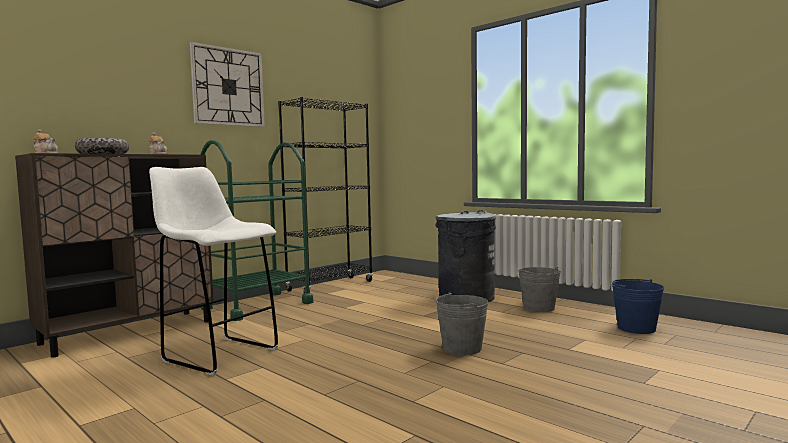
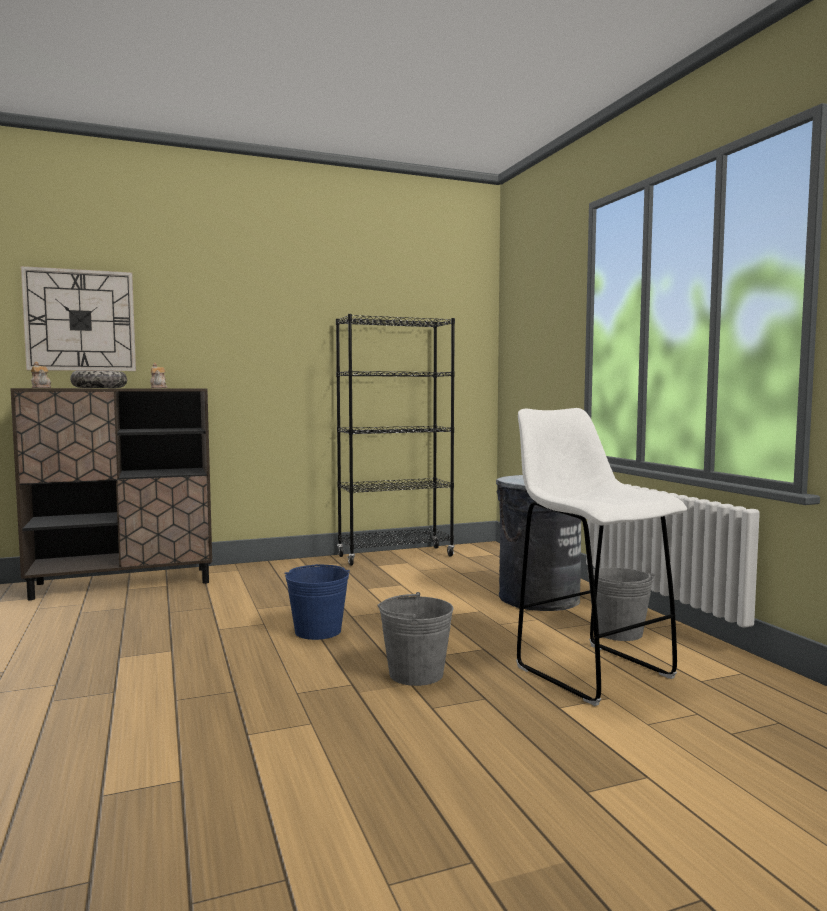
camera: 25 degrees right, 0 degrees up
white stool [149,167,278,376] -> white stool moved to [516,408,687,706]
wall clock [190,42,265,127] -> wall clock moved to [21,266,136,371]
green cart [200,140,313,321] -> none
blue bucket [612,279,664,334] -> blue bucket moved to [284,564,350,640]

